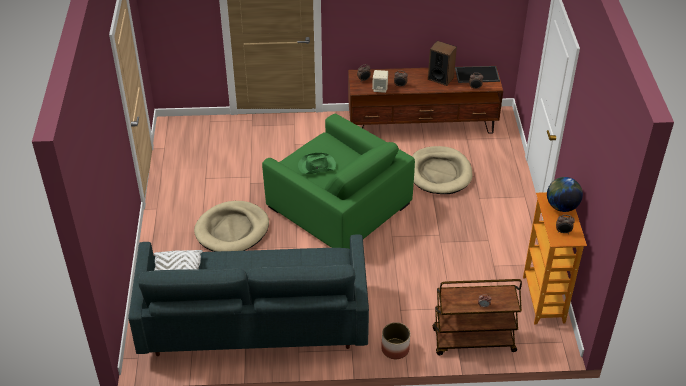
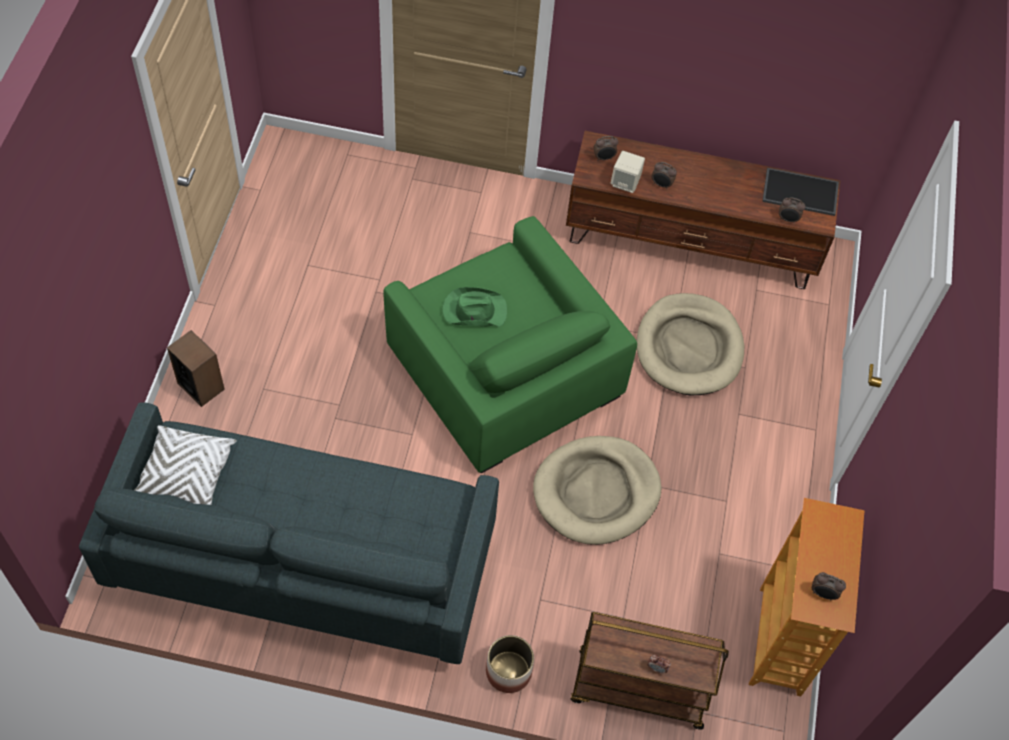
camera: 10 degrees right, 15 degrees up
beige dog bed [194,201,269,252] -> beige dog bed moved to [533,436,661,545]
speaker [428,41,457,86] -> speaker moved to [167,330,225,407]
globe [547,177,583,212] -> none

